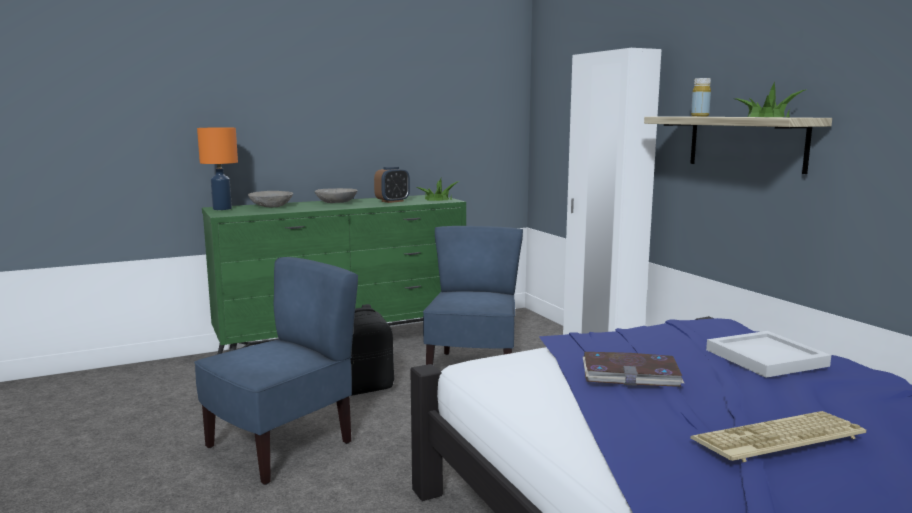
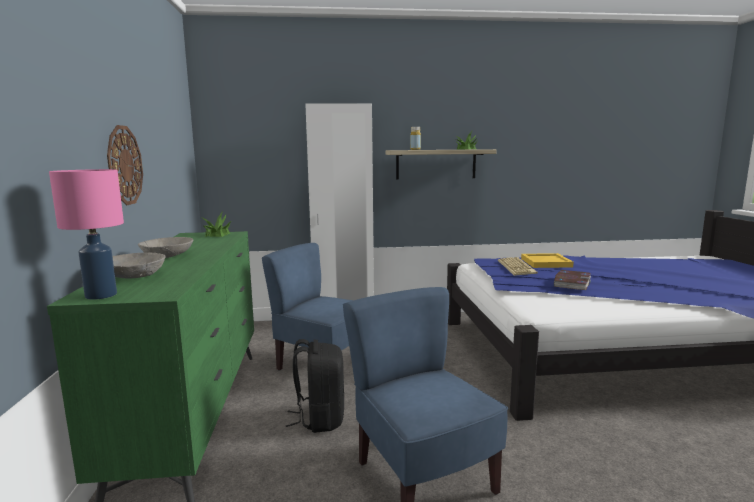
camera: 70 degrees left, 0 degrees up
orange table lamp [197,127,238,210] -> pink table lamp [49,169,124,300]
alarm clock [374,166,410,203] -> none
keyboard [690,411,866,462] -> keyboard moved to [498,257,538,276]
white tray [706,331,831,378] -> yellow tray [521,253,574,268]
none -> wall clock [107,125,143,205]

